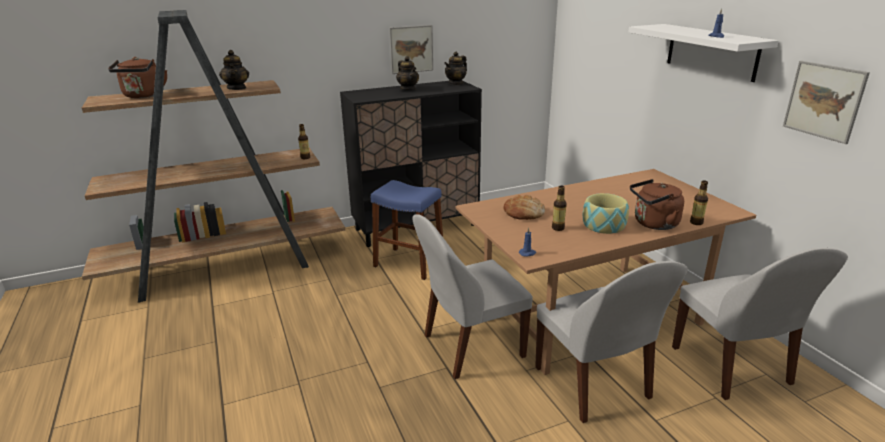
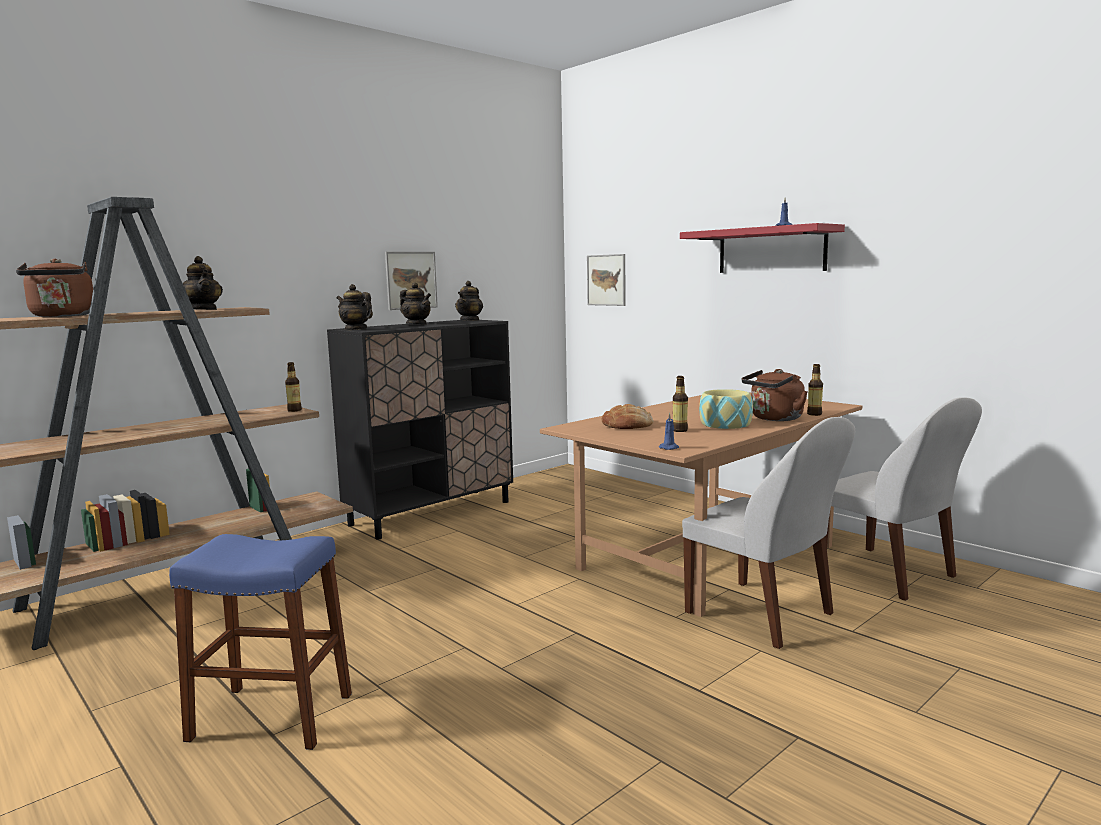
camera: 20 degrees left, 15 degrees down
blue stool [371,180,443,280] -> blue stool moved to [169,534,352,750]
white chair [412,214,533,379] -> none
white shelf [628,24,779,82] -> red shelf [680,223,845,273]
picture [783,61,870,144] -> picture moved to [587,254,625,306]
none -> teapot [337,284,373,330]

